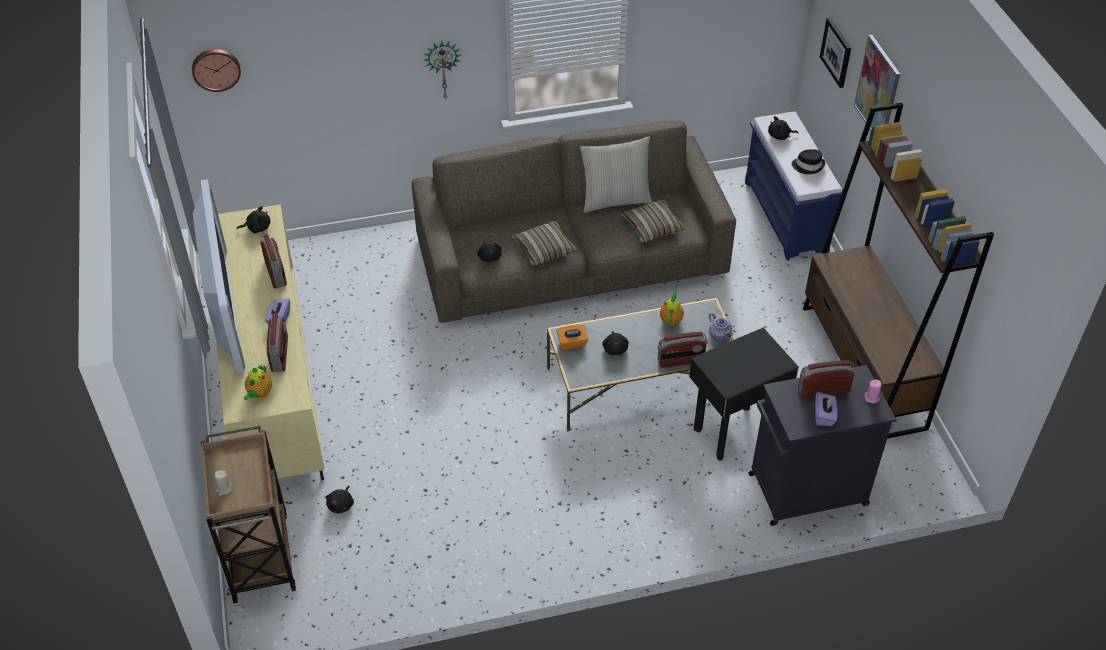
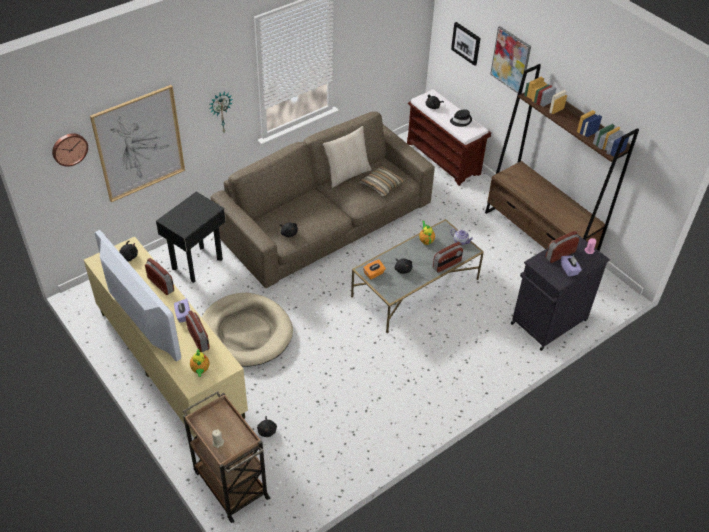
camera: 25 degrees left, 0 degrees up
pillow [512,221,577,266] -> none
black side table [689,328,799,461] -> black side table moved to [156,192,226,283]
blue bench [745,111,843,260] -> brown bench [407,89,491,186]
none -> picture [90,85,185,202]
none -> beige dog bed [202,293,293,367]

